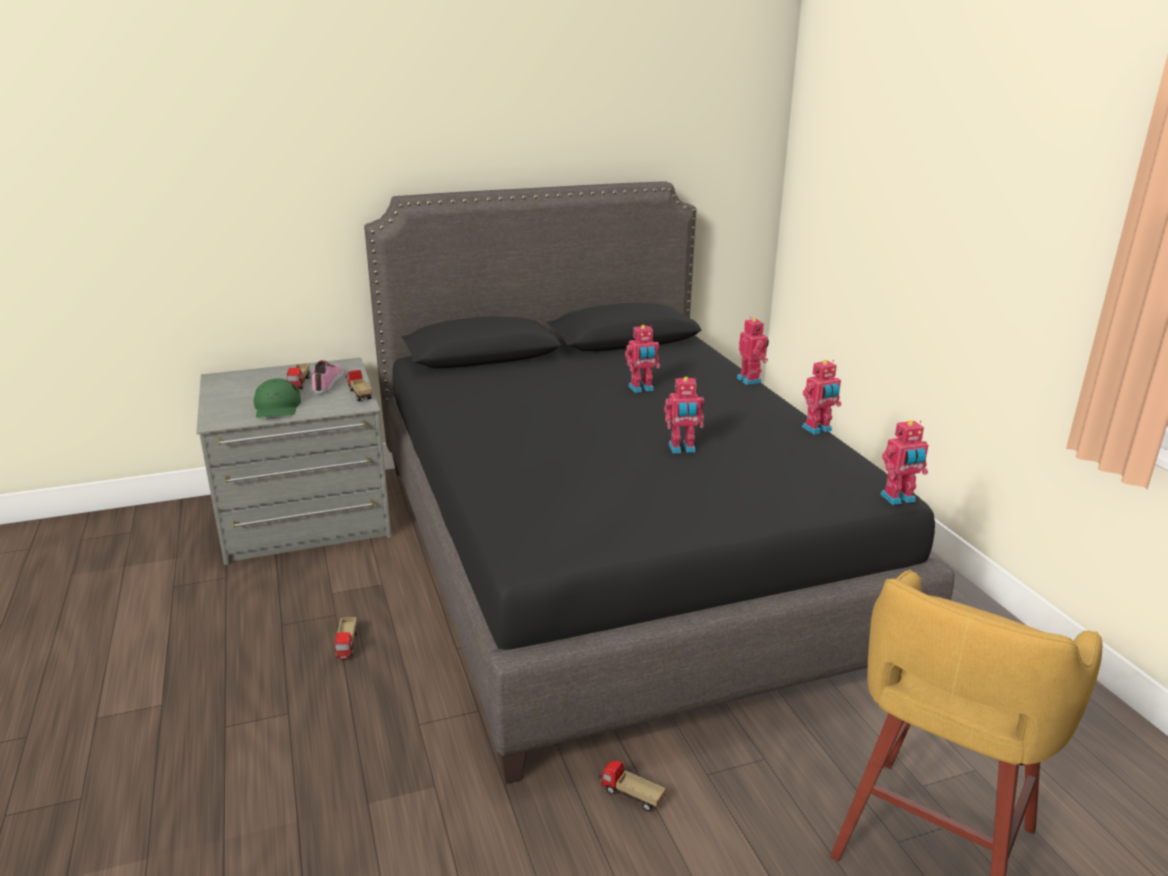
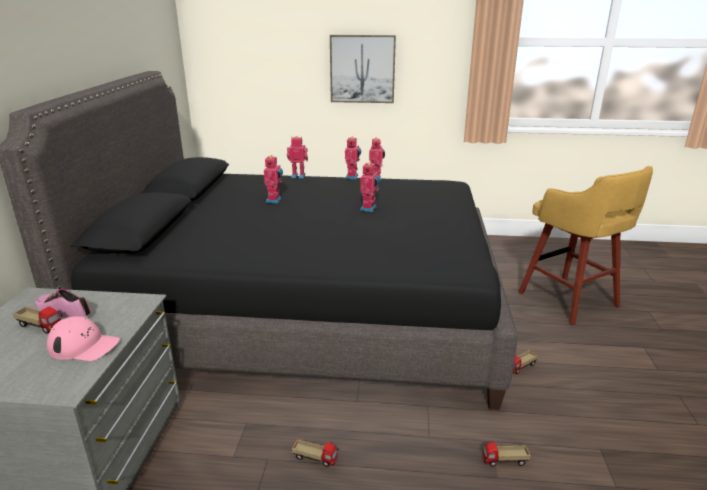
camera: 65 degrees left, 0 degrees up
green cap [254,378,301,418] -> pink cap [47,316,120,361]
toy truck [346,370,372,401] -> toy truck moved to [482,442,530,467]
toy robot [880,420,928,505] -> toy robot moved to [345,136,361,179]
none -> picture [330,35,396,103]

